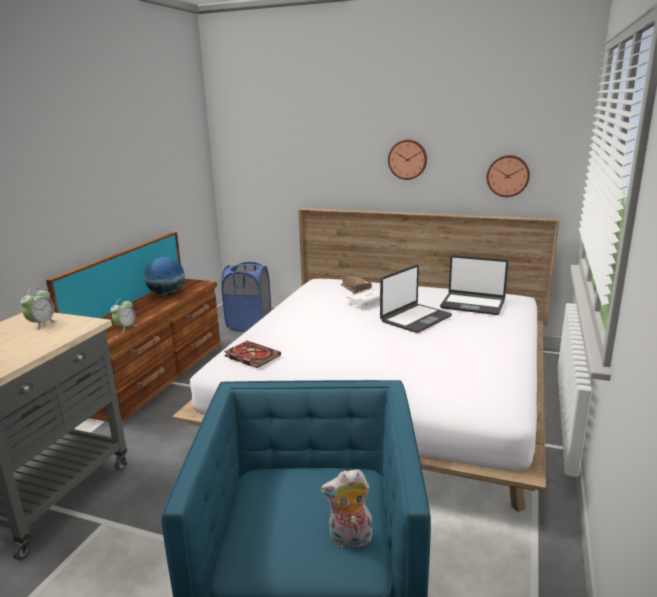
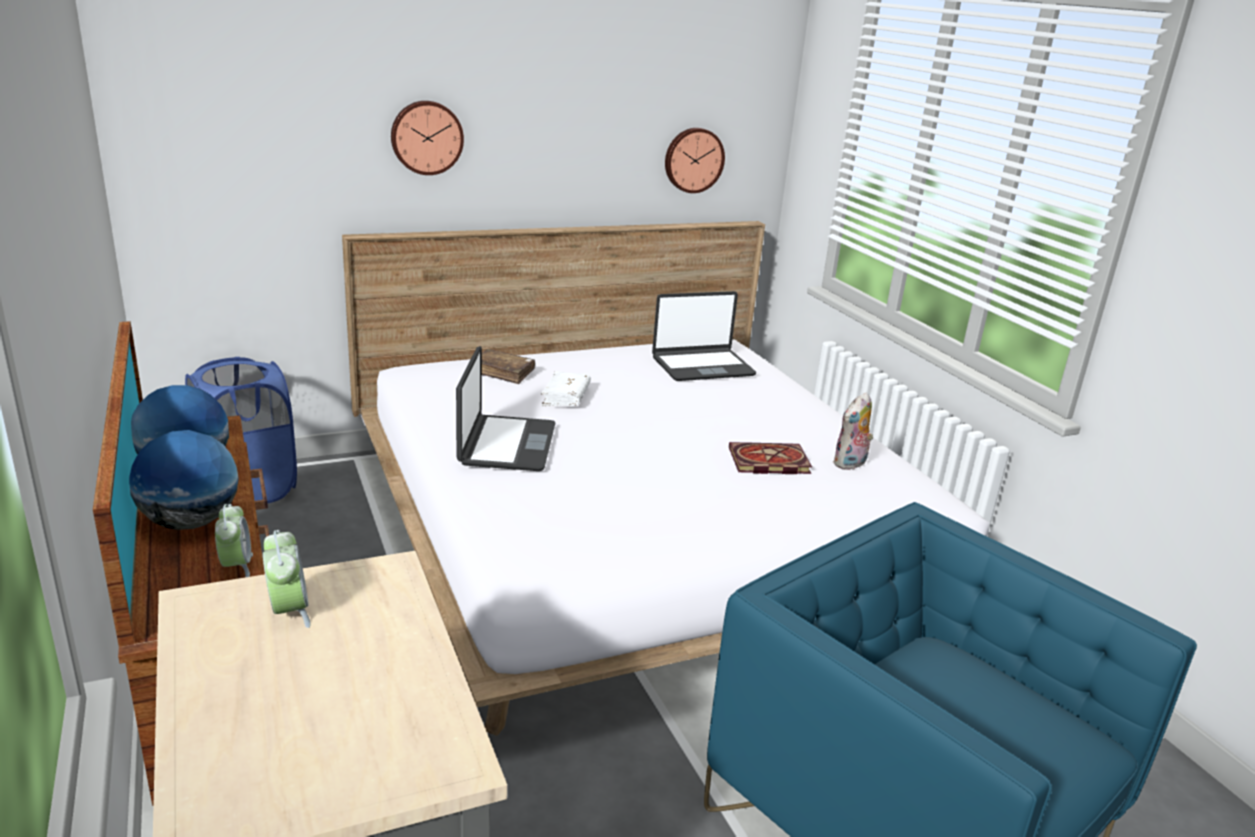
camera: 45 degrees left, 5 degrees up
book [224,341,281,368] -> book moved to [729,442,812,474]
plush toy [321,469,373,547] -> plush toy moved to [833,392,873,470]
laptop [380,265,452,333] -> laptop moved to [456,346,555,471]
wall clock [388,140,427,180] -> wall clock moved to [391,101,464,175]
none -> globe [129,430,239,530]

